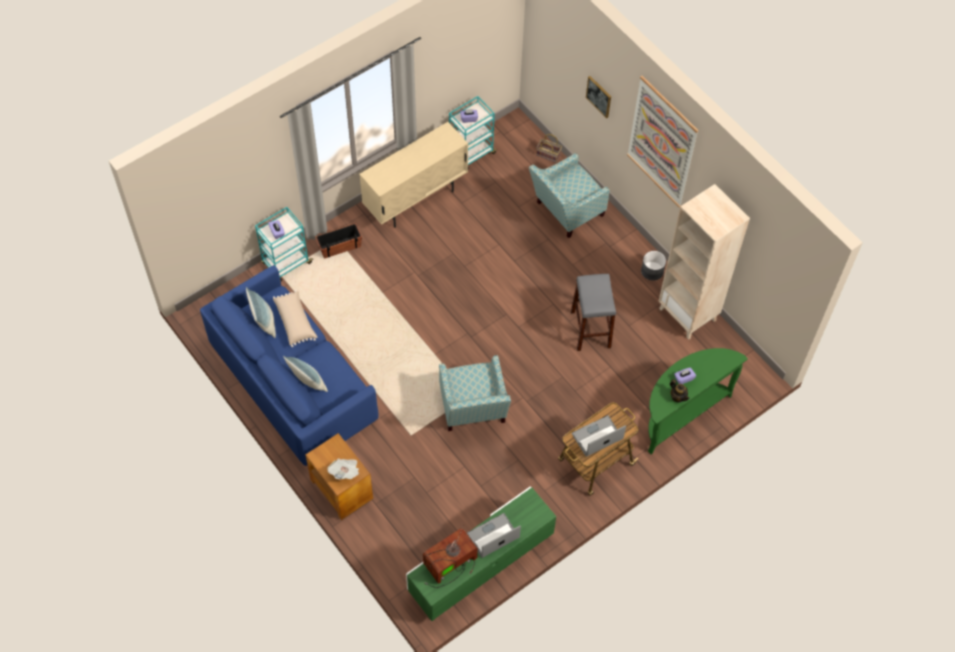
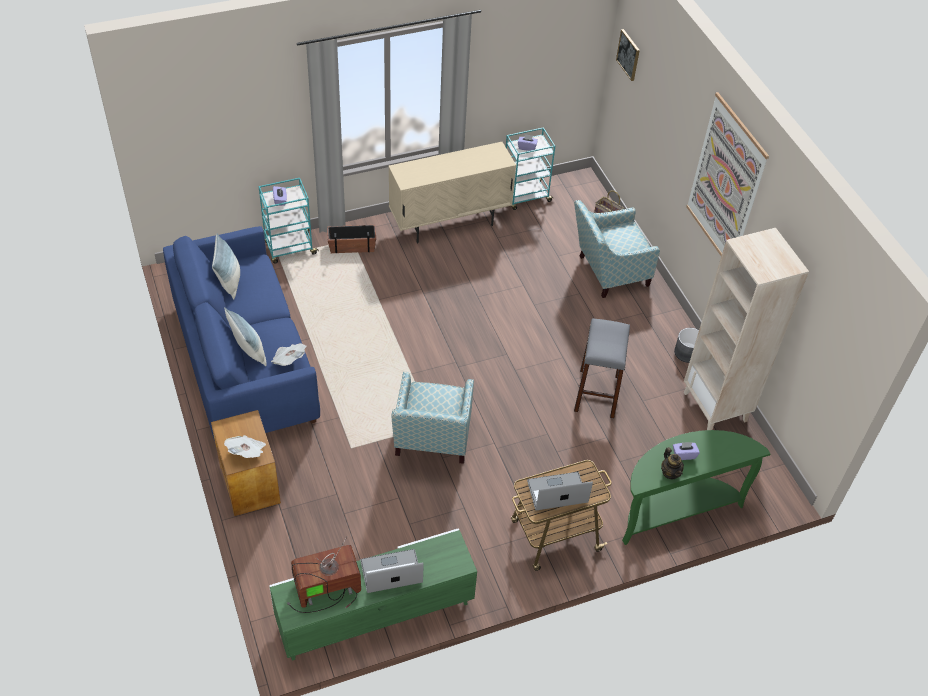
camera: 15 degrees right, 10 degrees down
beige pillow [273,290,317,347] -> none
picture [586,76,611,119] -> picture moved to [616,29,640,81]
none -> newspaper [271,343,307,366]

